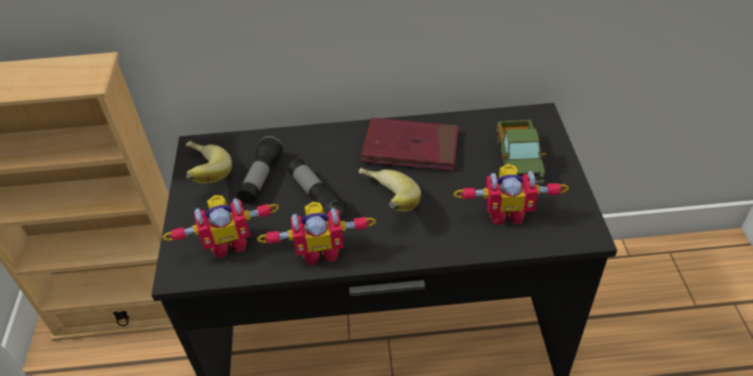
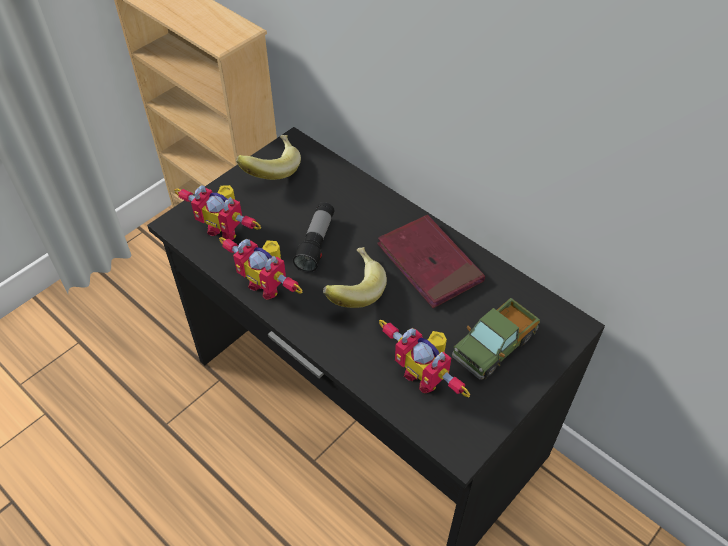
camera: 45 degrees right, 5 degrees up
flashlight [237,136,284,204] -> none

